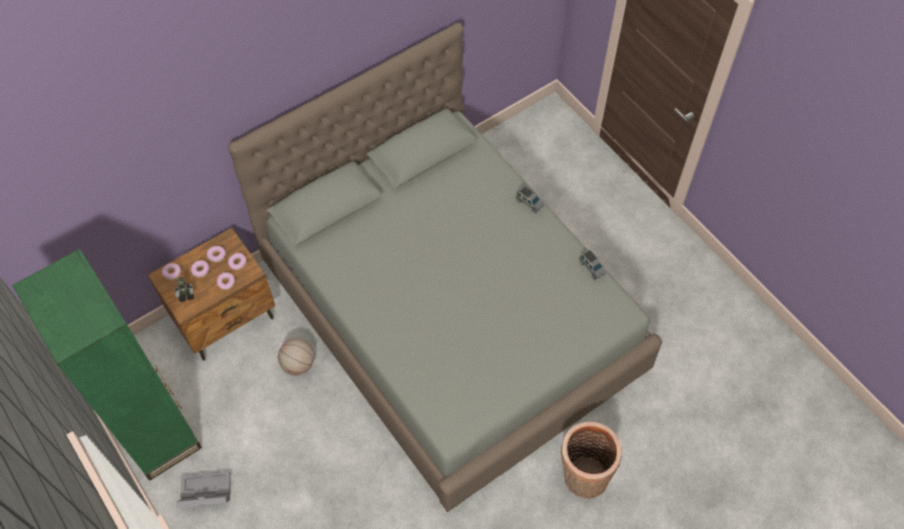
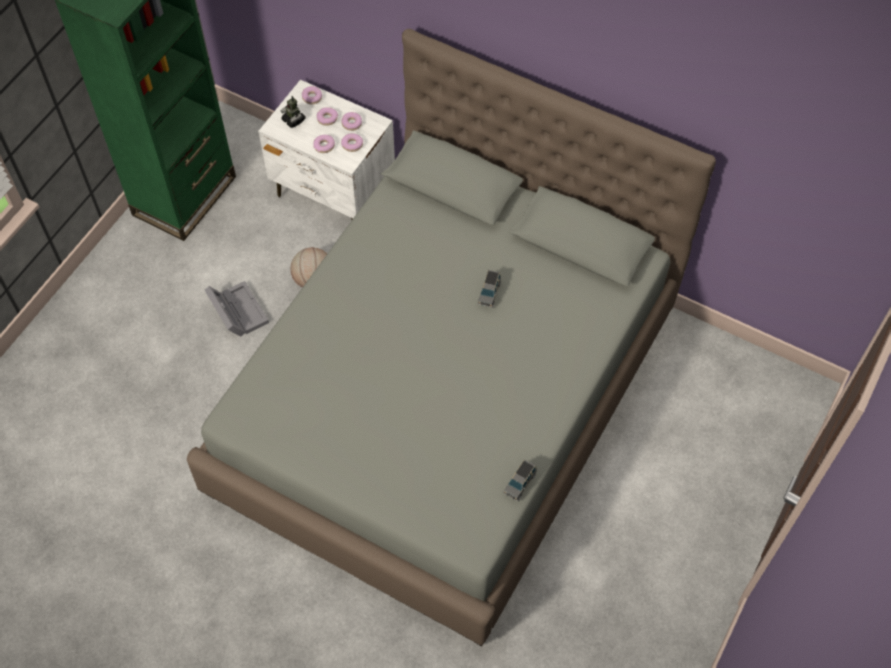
camera: 65 degrees right, 0 degrees up
brown nightstand [148,228,275,360] -> white nightstand [258,80,395,219]
grey storage box [176,471,231,508] -> grey storage box moved to [205,281,269,337]
grey toy car [516,186,544,213] -> grey toy car moved to [478,270,501,308]
basket [560,422,622,499] -> none

